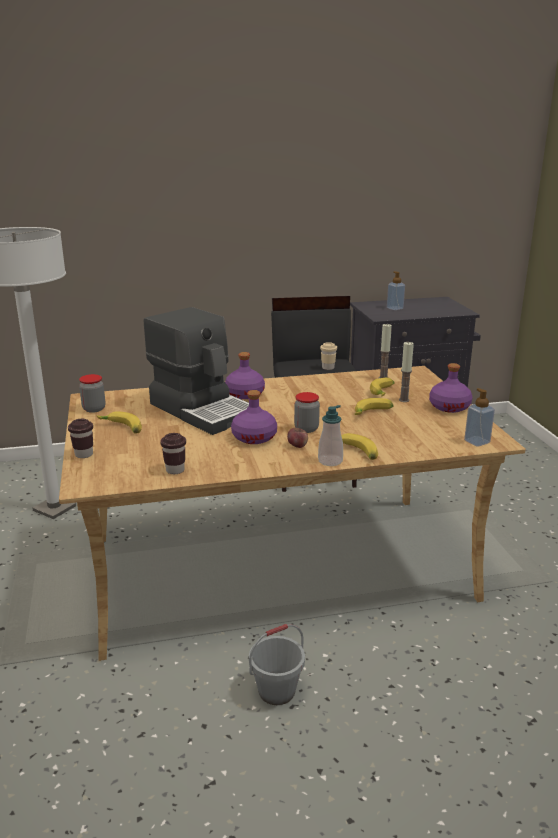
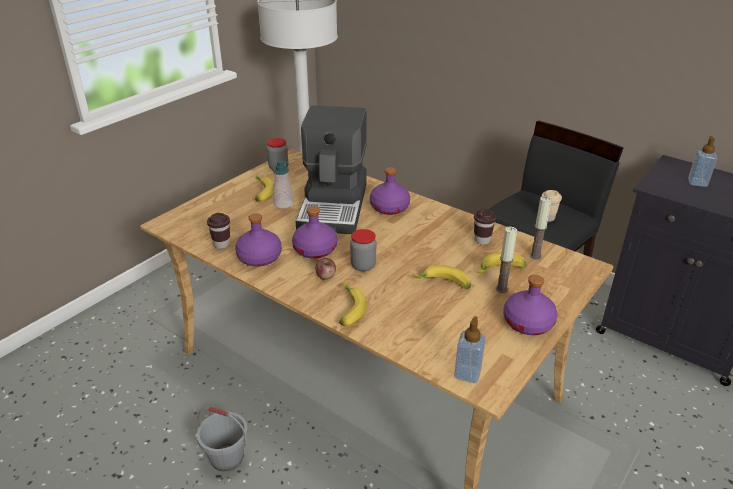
camera: 50 degrees right, 10 degrees up
brown cup [68,419,93,458] -> brown cup moved to [474,209,496,245]
soap dispenser [318,405,343,466] -> soap dispenser moved to [273,160,294,209]
none -> purple bottle [235,213,282,266]

